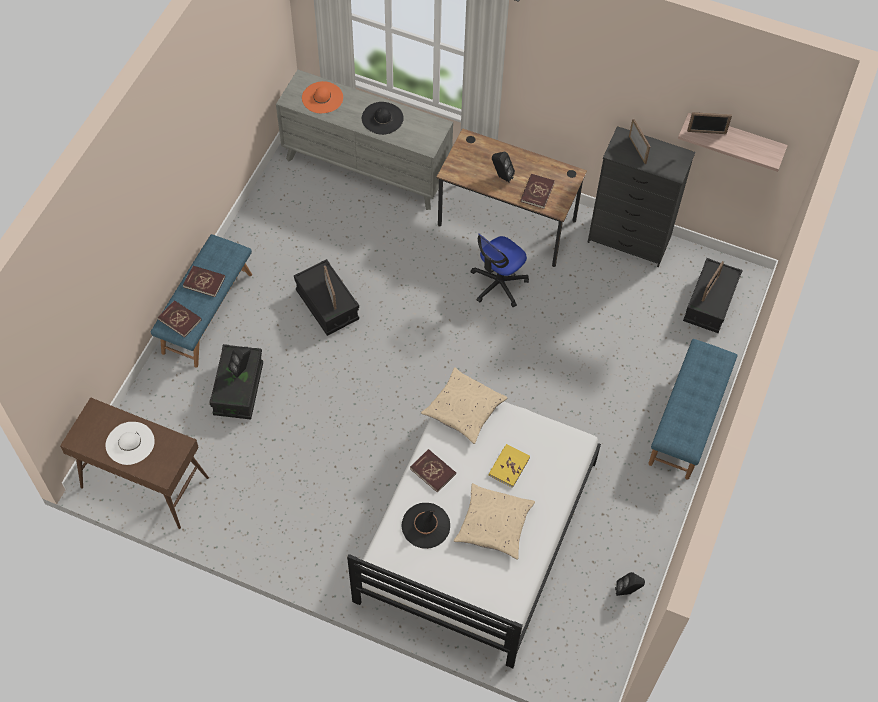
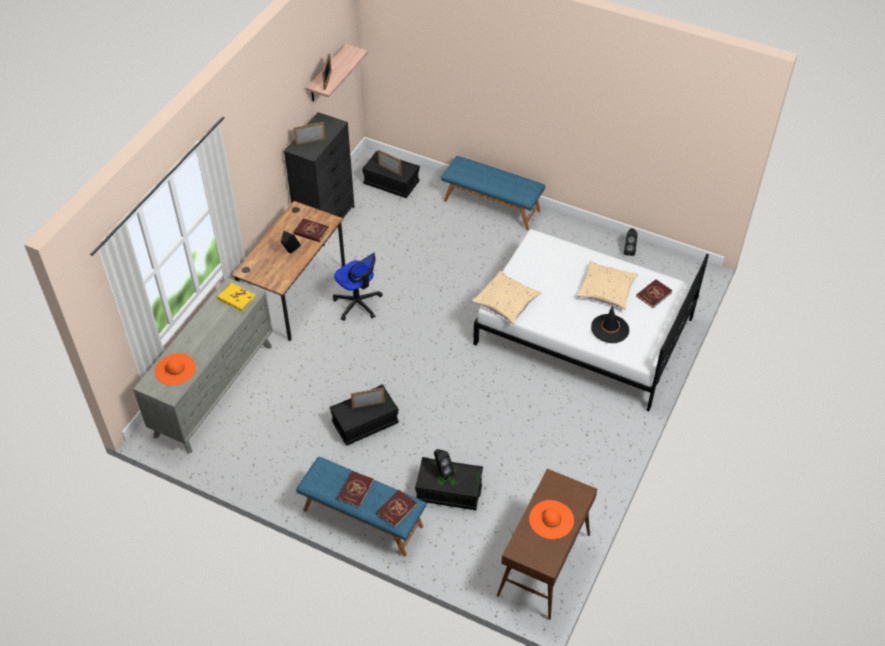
camera: 85 degrees left, 10 degrees down
white hat [106,422,155,465] -> orange hat [529,500,574,539]
black hat [362,102,404,135] -> none
red book [410,449,456,493] -> red book moved to [636,279,673,308]
yellow book [488,444,530,488] -> yellow book moved to [218,283,256,311]

